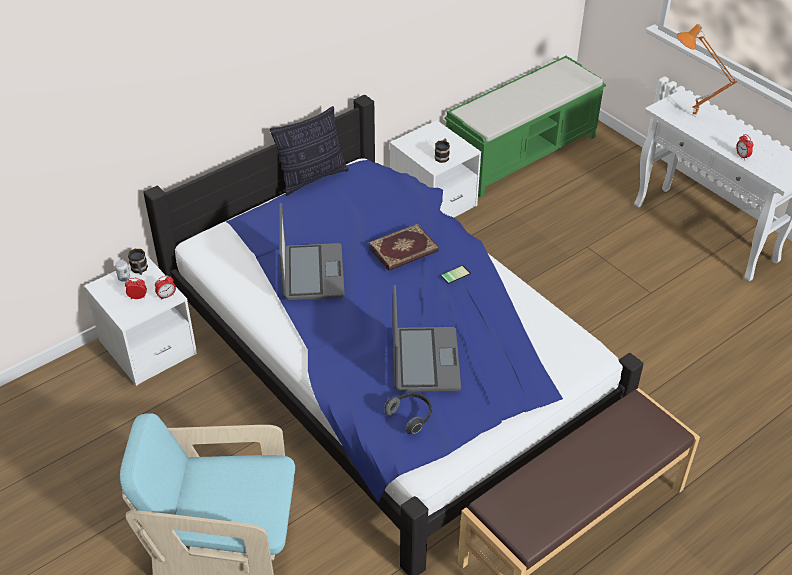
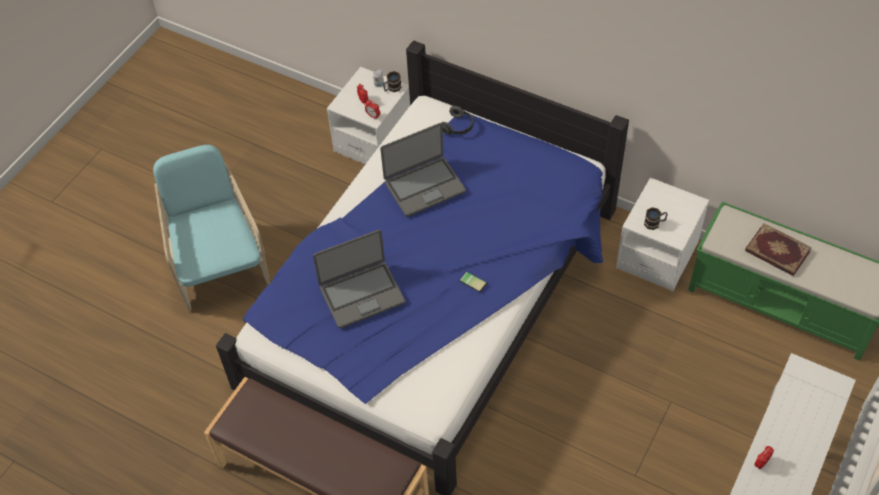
camera: 70 degrees right, 10 degrees up
pillow [270,106,349,196] -> none
book [369,224,439,271] -> book moved to [745,223,812,276]
headphones [384,392,432,434] -> headphones moved to [441,106,474,135]
orange table lamp [677,24,737,117] -> none

